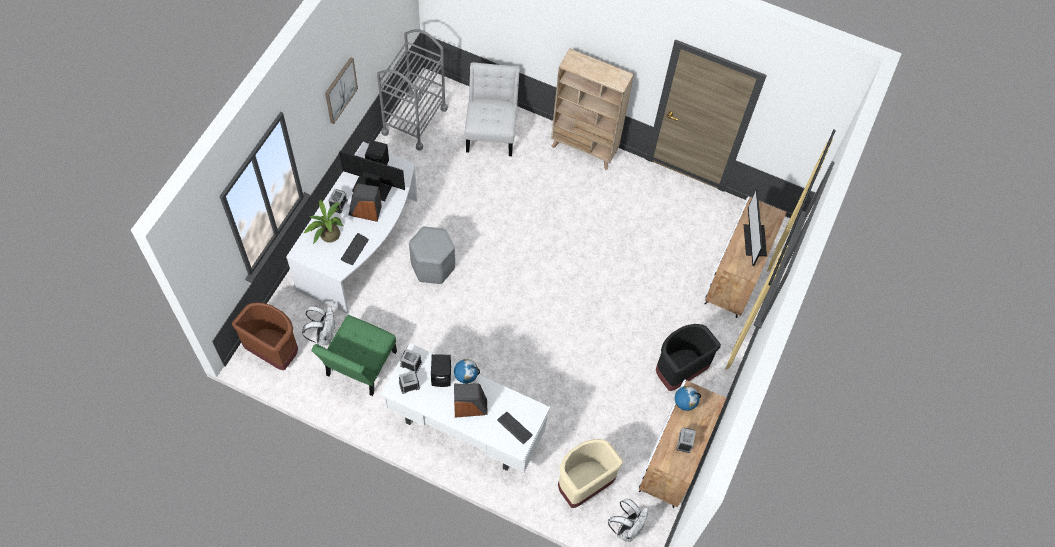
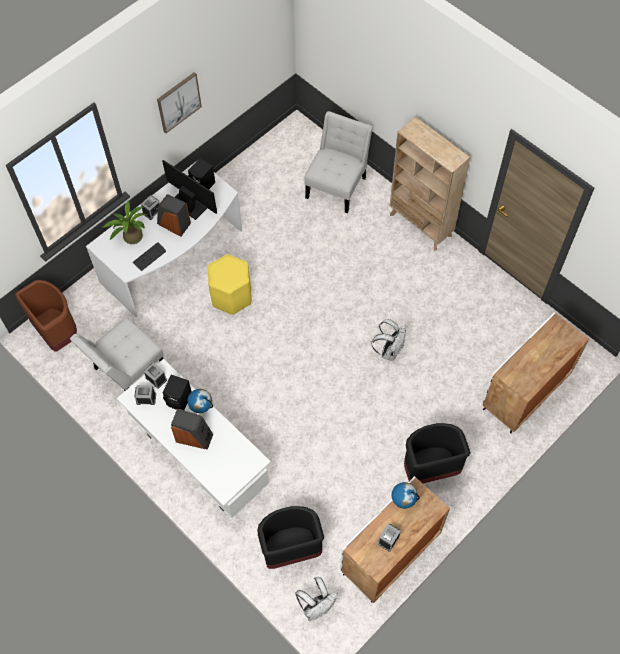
camera: 25 degrees right, 0 degrees up
white backpack [302,306,335,345] -> white backpack moved to [371,319,406,361]
green chair [312,315,397,396] -> white chair [70,317,164,391]
grey cart [377,29,448,151] -> none
grey stool [409,226,455,284] -> yellow stool [208,254,252,315]
keyboard [497,412,533,444] -> none
beige trash can [558,439,623,508] -> black trash can [257,506,324,569]
monitor [744,189,767,266] -> none

